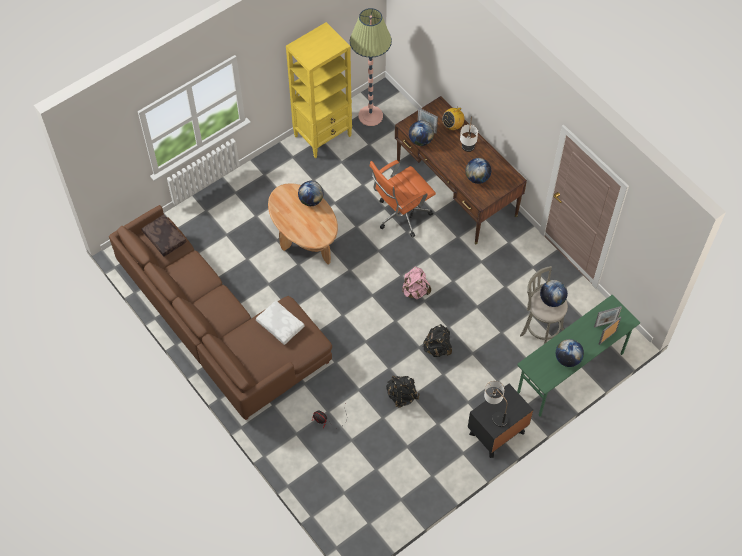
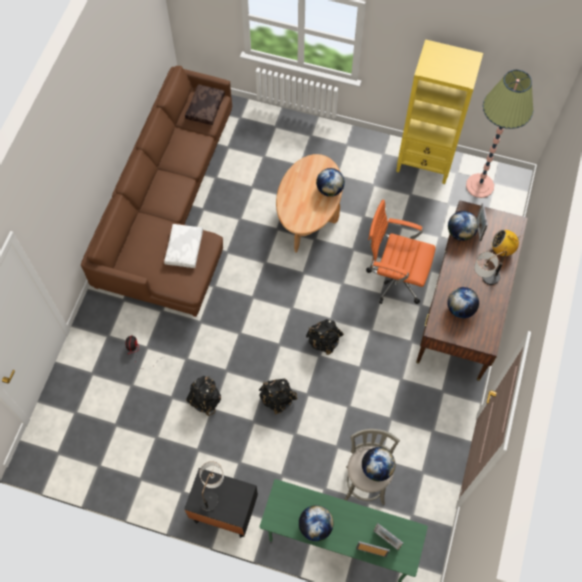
camera: 55 degrees right, 5 degrees up
pink backpack [402,266,431,299] -> black backpack [306,319,344,355]

